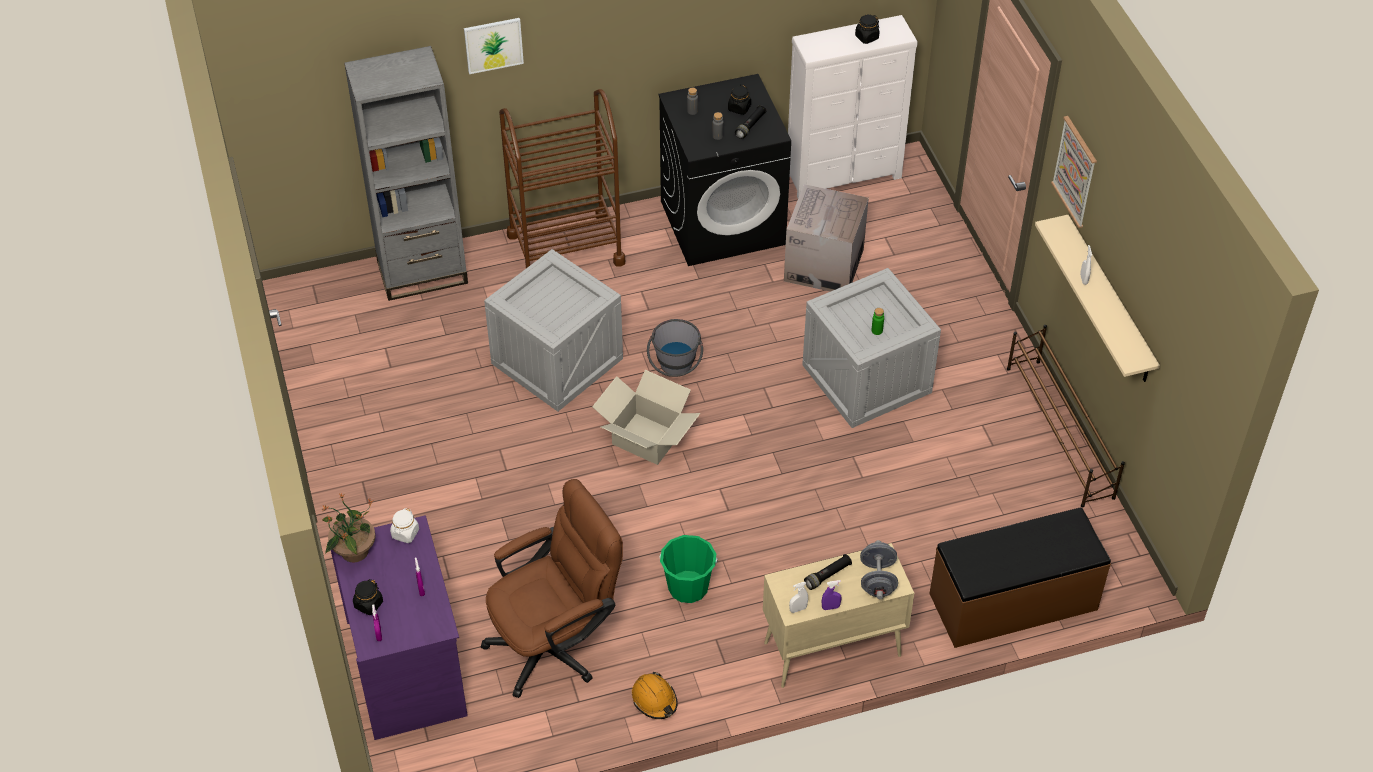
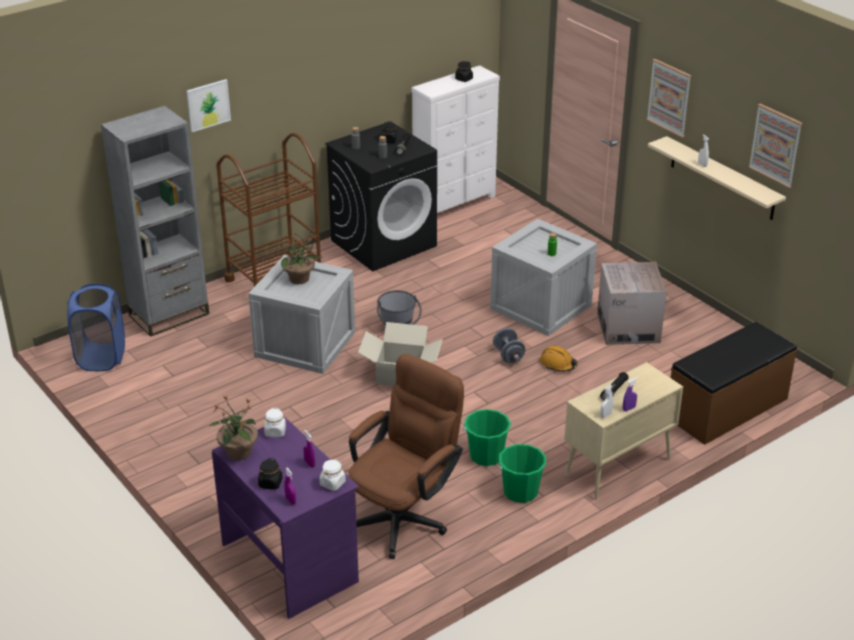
camera: 20 degrees left, 15 degrees down
orange hard hat [632,672,678,719] -> orange hard hat moved to [540,346,578,372]
cardboard box [784,184,869,292] -> cardboard box moved to [597,262,667,345]
grey dumbbell [860,540,898,599] -> grey dumbbell moved to [493,328,526,363]
brown shoe rack [1007,325,1125,508] -> none
none -> blue laundry basket [67,284,125,371]
none -> potted plant [276,233,323,284]
none -> white jar [320,459,346,491]
none -> green bucket [498,444,546,503]
none -> picture [748,104,802,188]

